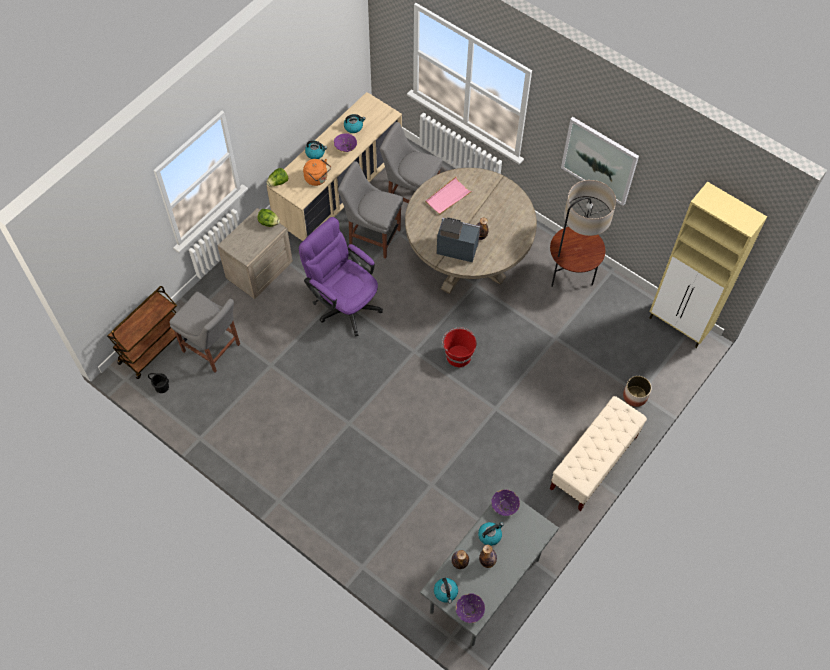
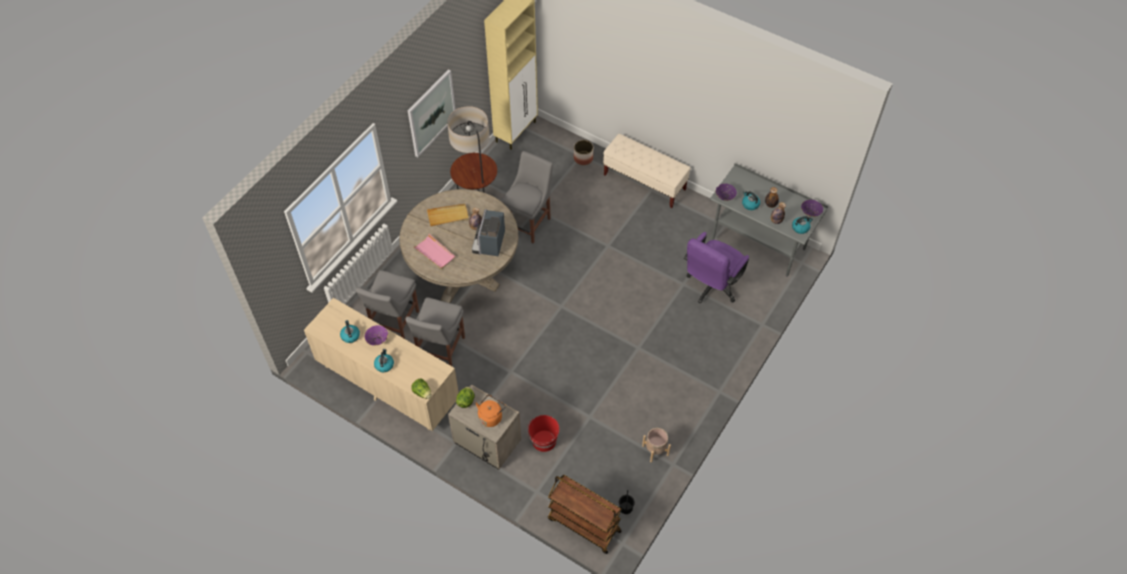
camera: 95 degrees left, 5 degrees down
grey chair [169,292,240,372] -> grey chair moved to [500,151,553,243]
purple office chair [299,217,383,336] -> purple office chair moved to [684,232,749,304]
orange kettle [303,159,331,186] -> orange kettle moved to [476,395,506,427]
red bucket [442,327,477,368] -> red bucket moved to [527,415,560,452]
none -> beige tray [427,204,469,226]
none -> beige planter [642,428,671,462]

